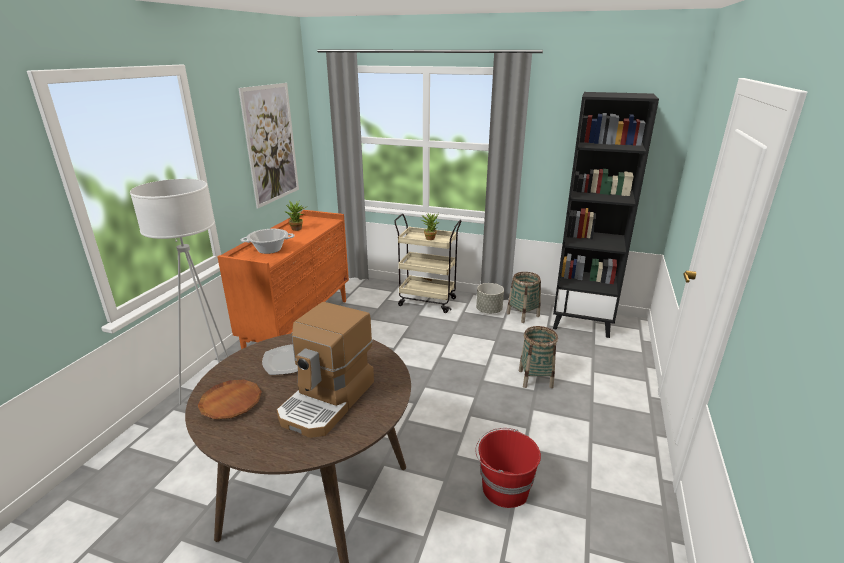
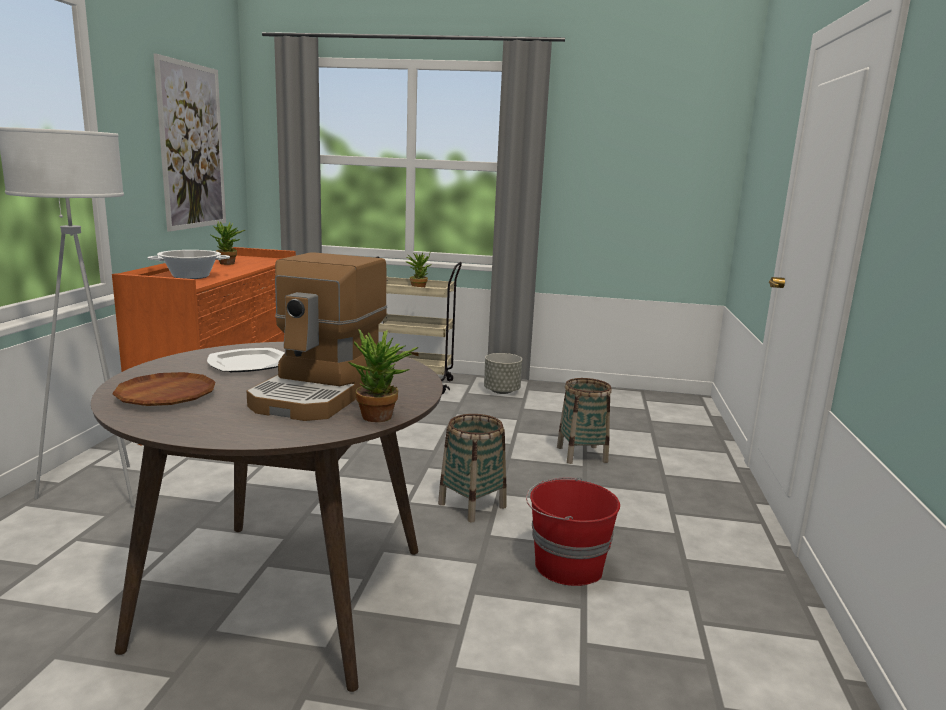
camera: 10 degrees left, 10 degrees down
basket [506,272,541,323] -> basket moved to [438,414,506,522]
black bookcase [553,92,659,338] -> none
none -> potted plant [348,329,419,422]

